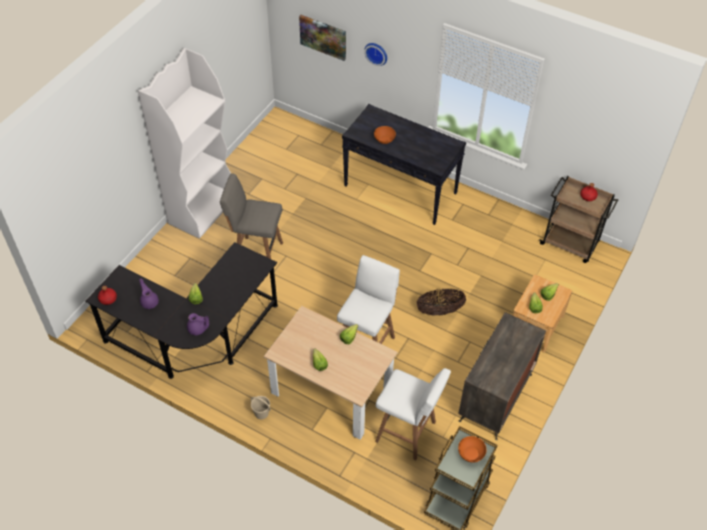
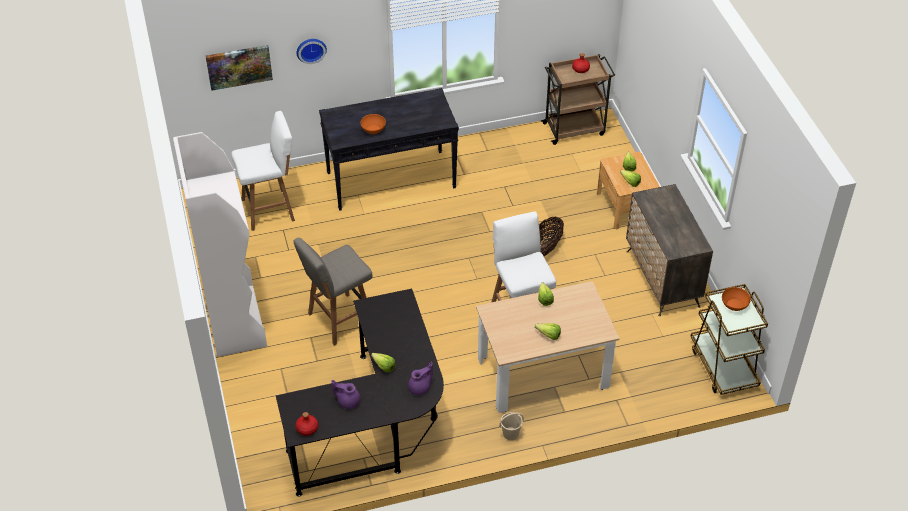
camera: 45 degrees left, 5 degrees down
white stool [375,368,451,460] -> white stool moved to [231,111,295,231]

